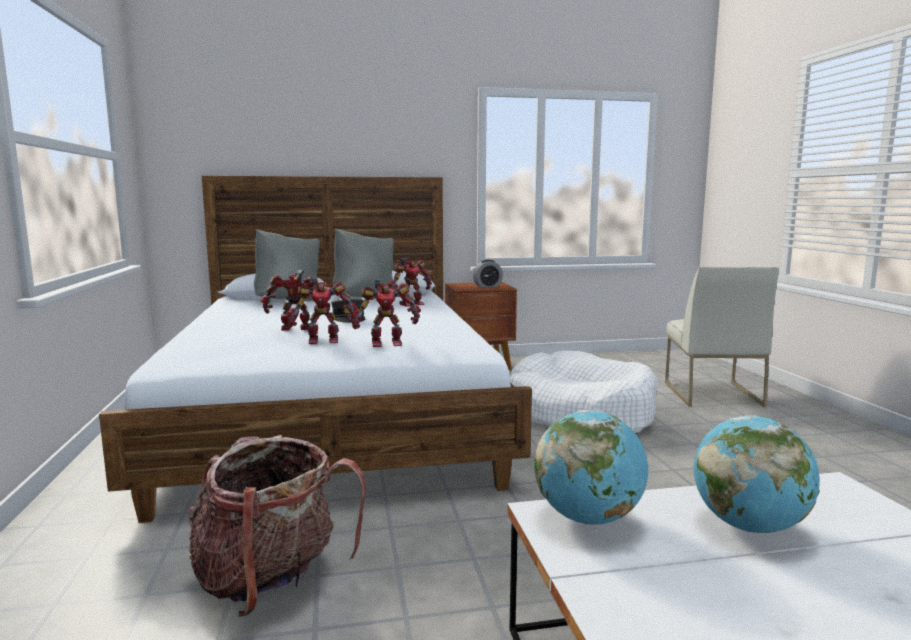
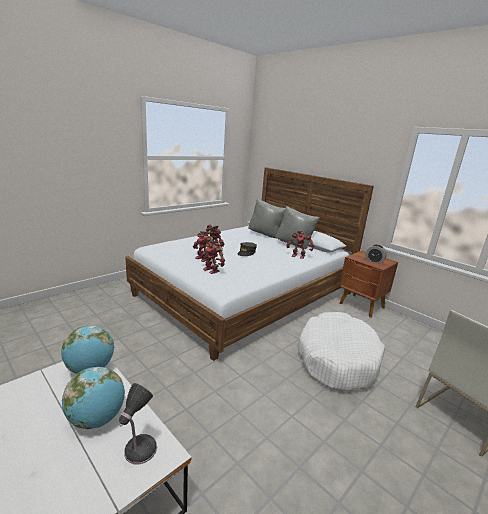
camera: 55 degrees right, 10 degrees up
backpack [188,435,366,616] -> none
none -> table lamp [119,383,157,464]

